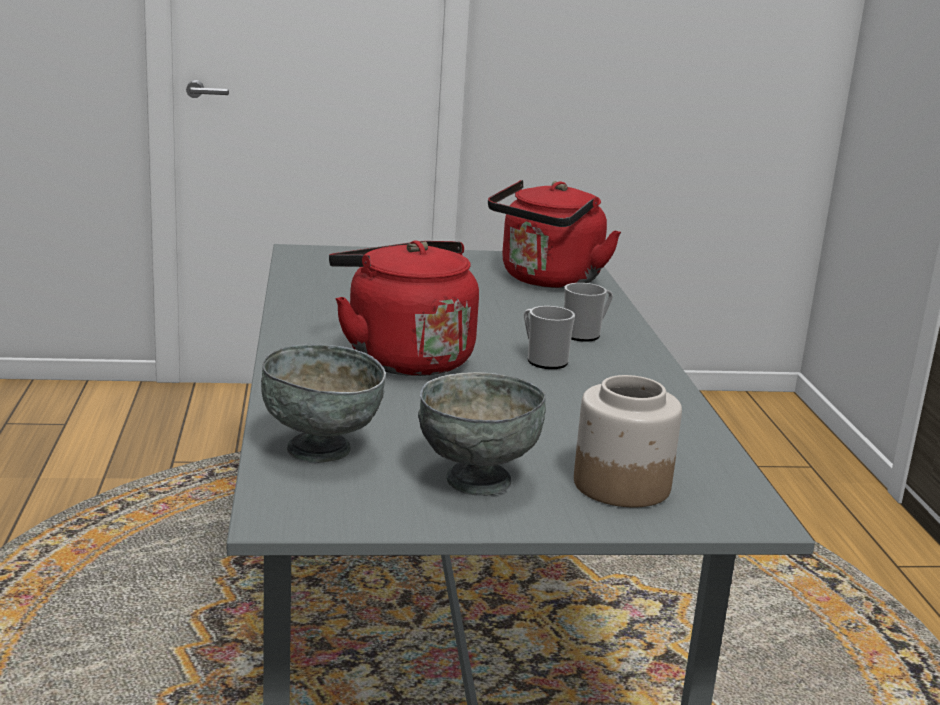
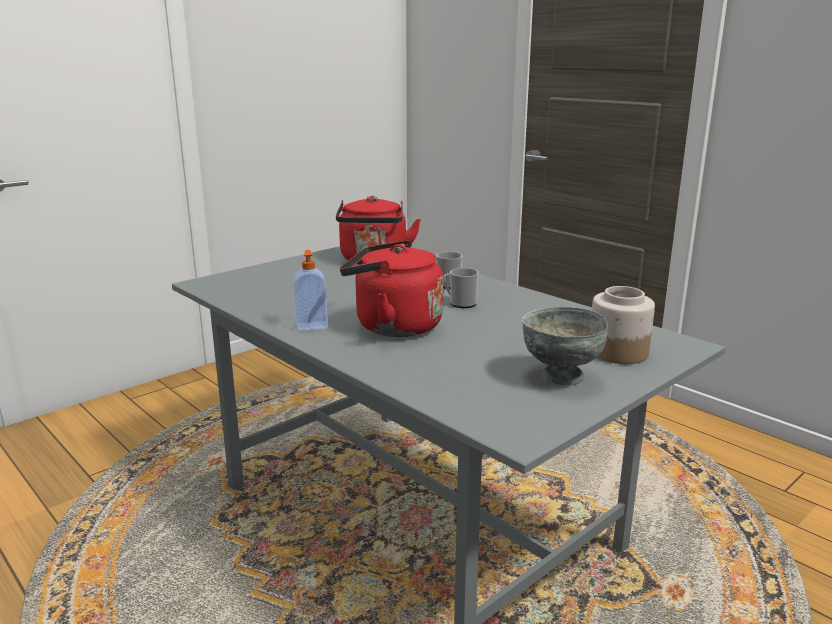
camera: 35 degrees left, 0 degrees up
grey bowl [261,344,386,463] -> none
none -> soap dispenser [293,250,328,331]

